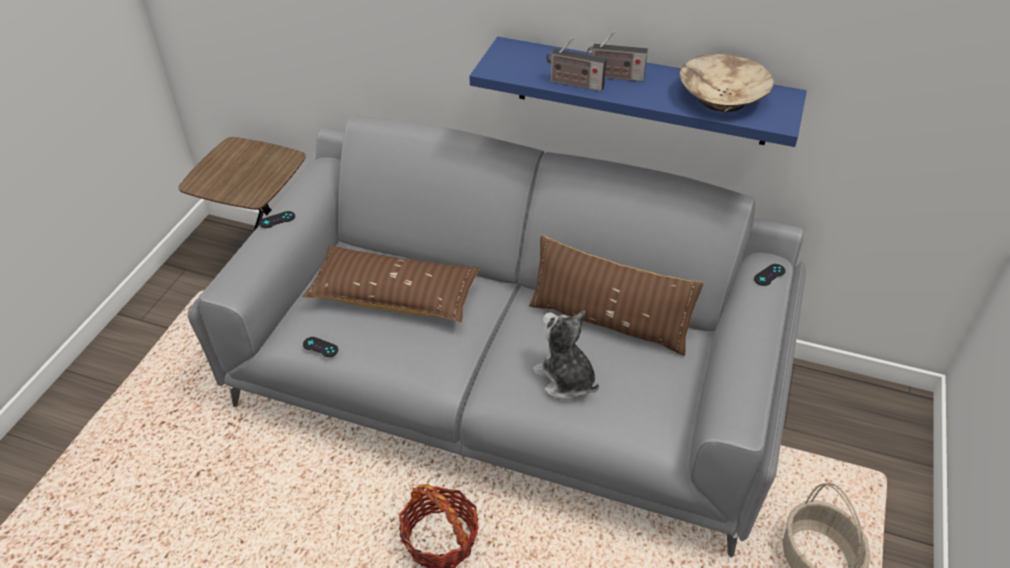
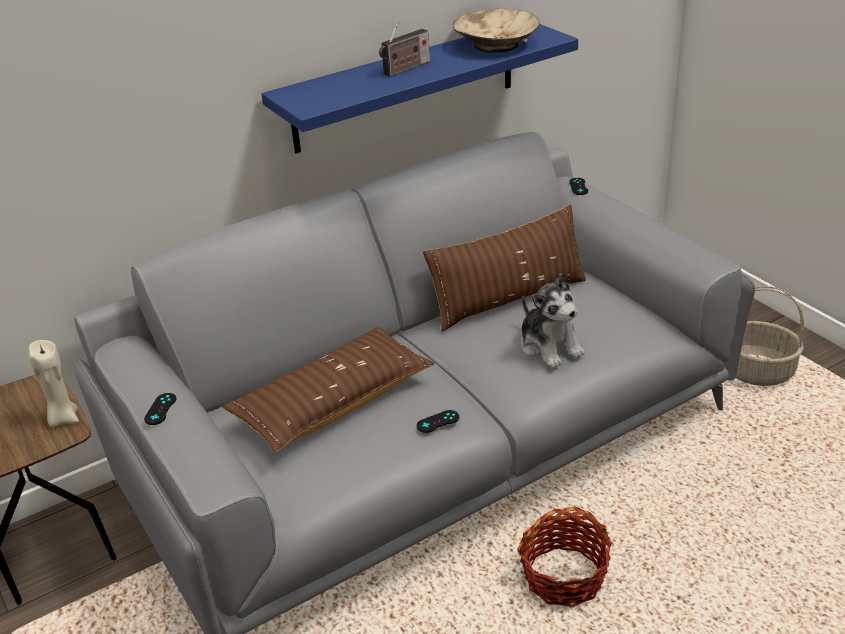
camera: 50 degrees left, 10 degrees down
black game controller [303,337,338,357] -> black game controller moved to [417,410,459,433]
plush toy [532,310,599,400] -> plush toy turned 120 degrees counterclockwise [521,273,585,368]
radio [546,38,607,91] -> none
none -> beige candle [29,340,79,427]

